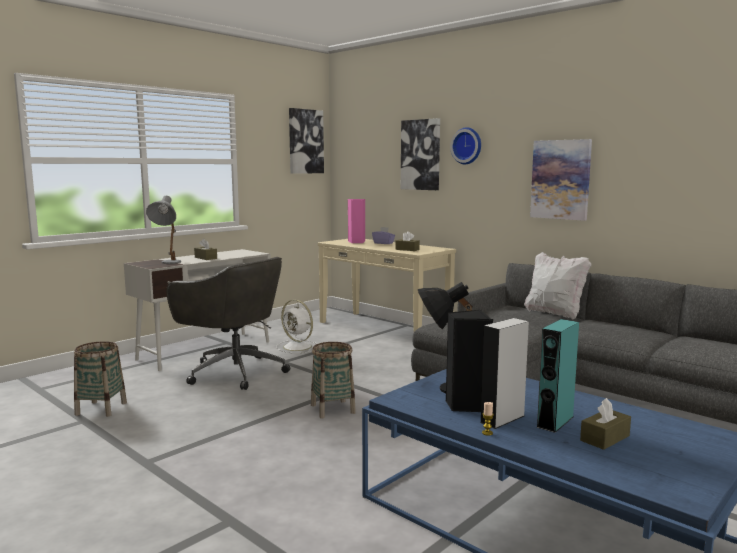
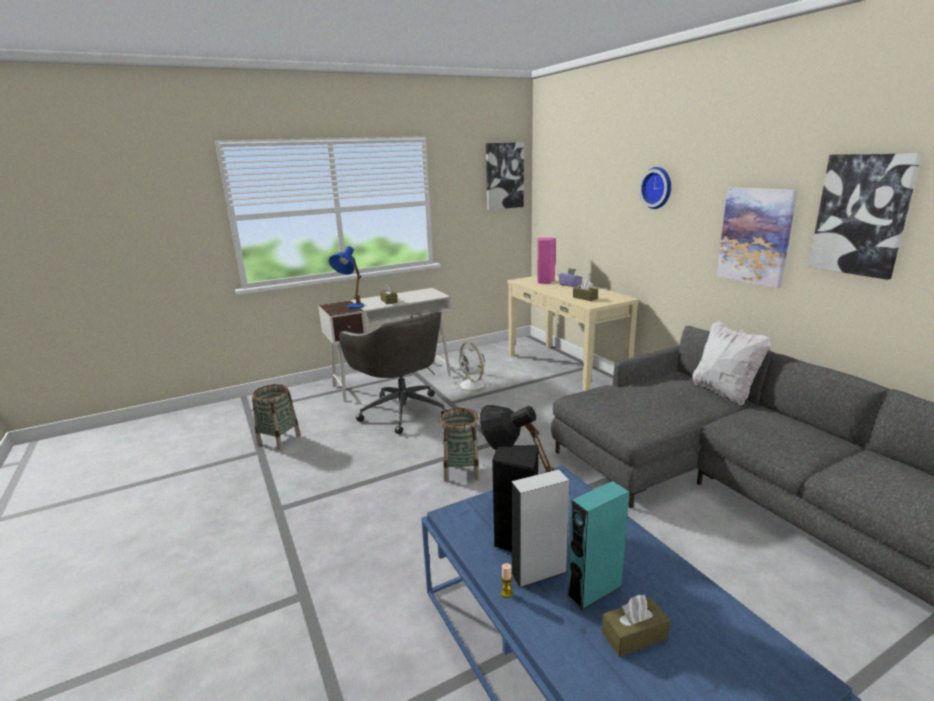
camera: 20 degrees right, 10 degrees up
grey table lamp [146,196,181,264] -> blue table lamp [329,246,364,309]
picture [401,118,440,190] -> picture moved to [808,153,922,280]

